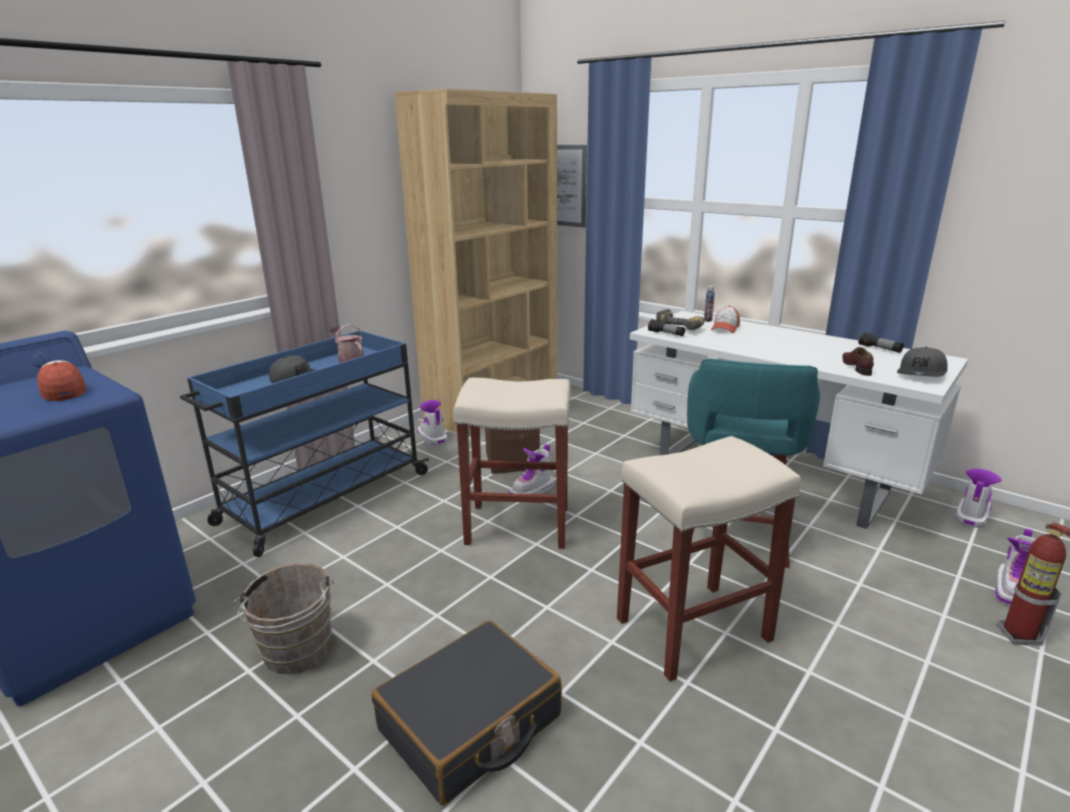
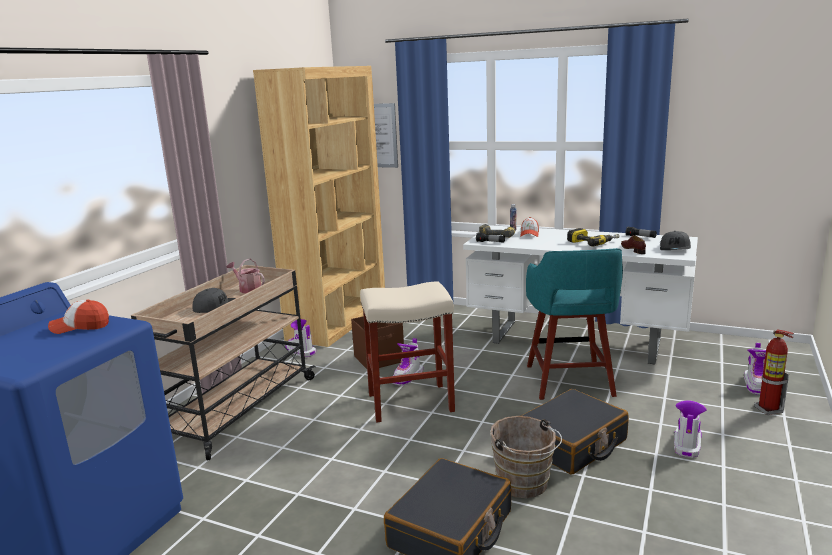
camera: 15 degrees left, 5 degrees down
cap [37,360,86,401] -> cap turned 45 degrees counterclockwise [48,300,109,334]
blue cart [180,331,429,557] -> beige cart [131,265,316,461]
brown bucket [233,563,334,675] -> brown bucket moved to [491,416,562,498]
beige stool [617,436,801,682] -> black suitcase [521,389,629,474]
boot [956,469,1002,528] -> boot moved to [674,401,707,458]
none -> power drill [567,228,620,247]

